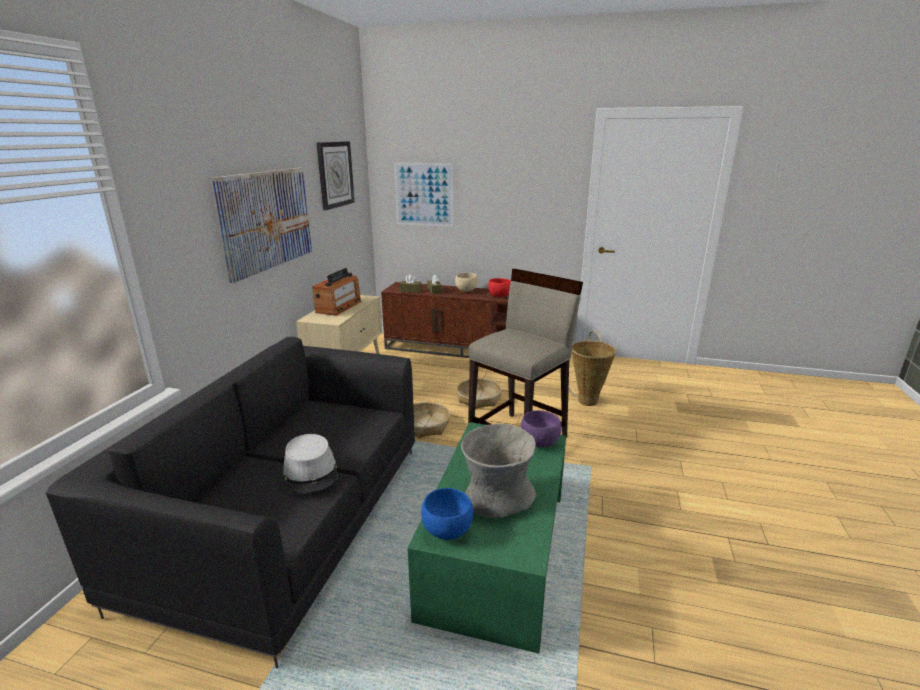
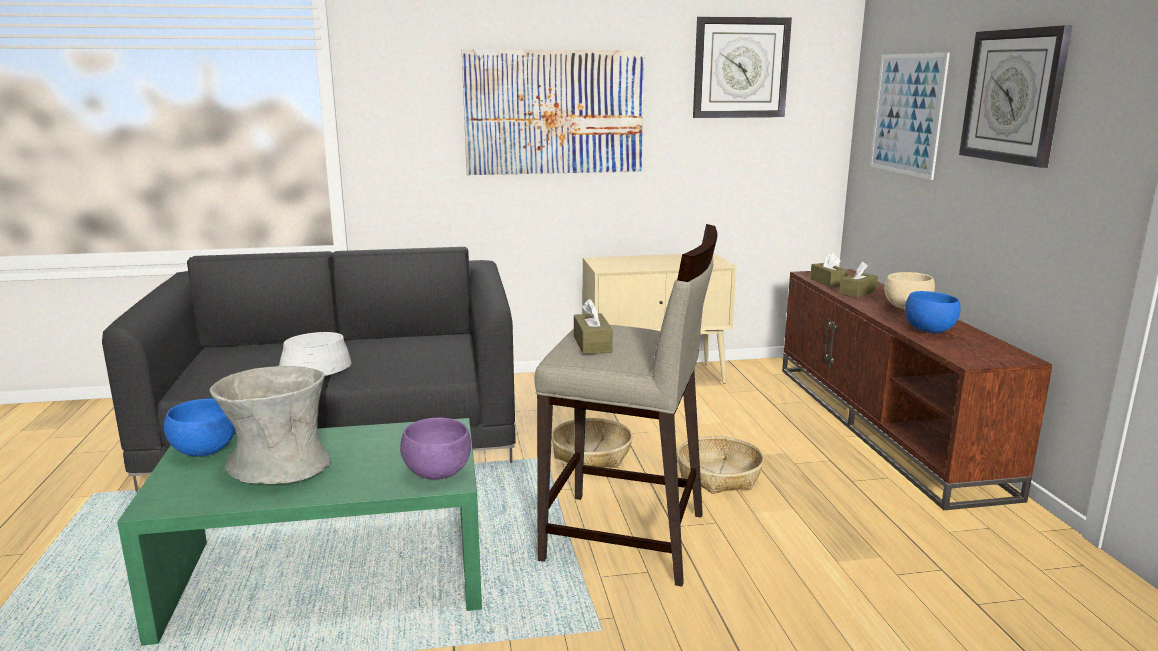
camera: 65 degrees right, 5 degrees down
radio [312,268,362,316] -> none
red bowl [488,278,511,297] -> blue bowl [905,291,961,333]
basket [569,331,616,406] -> none
none -> brown tissue box [574,299,613,354]
none -> wall clock [959,25,1072,168]

